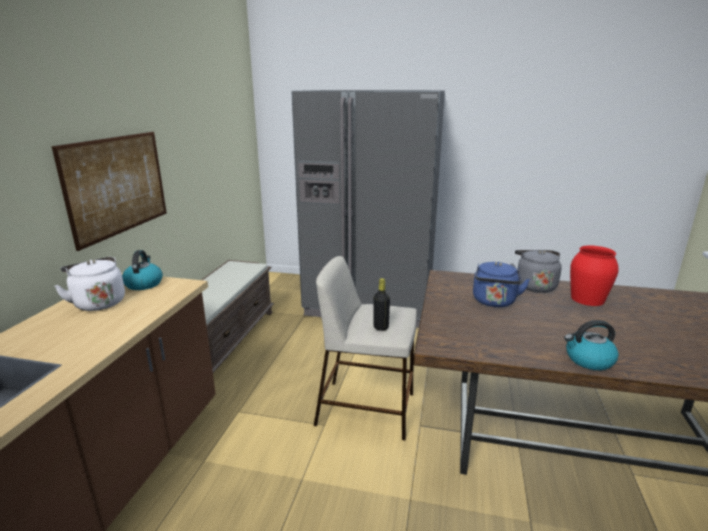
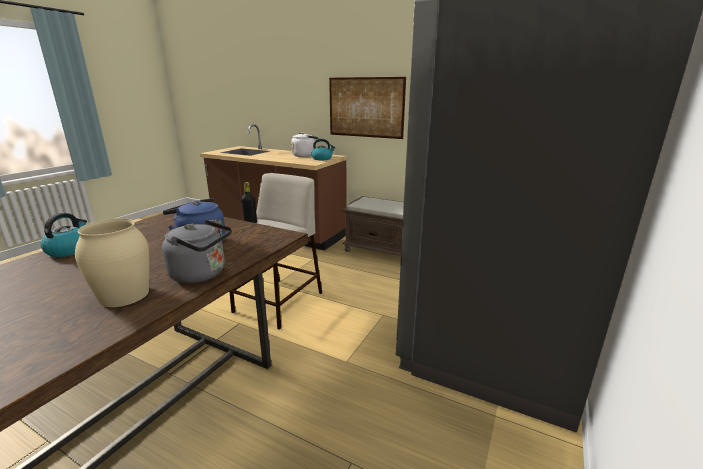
camera: 105 degrees right, 0 degrees up
red vase [570,245,619,306] -> beige vase [75,218,149,307]

